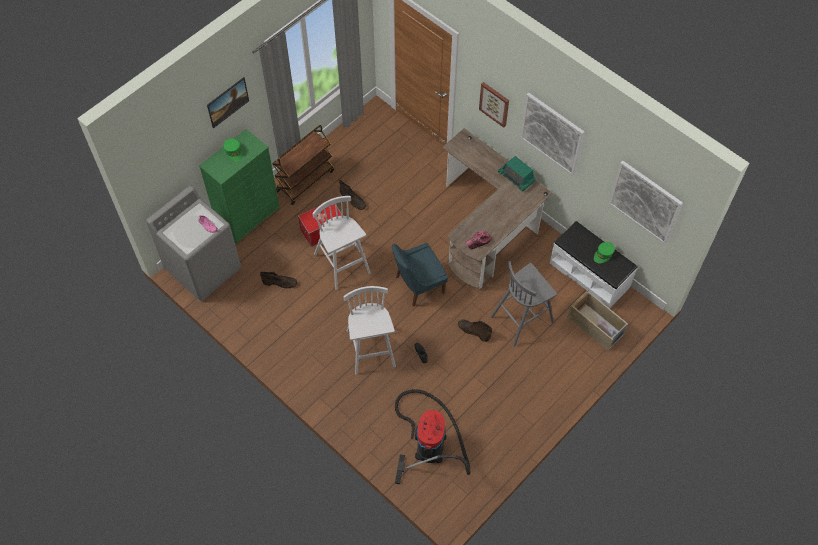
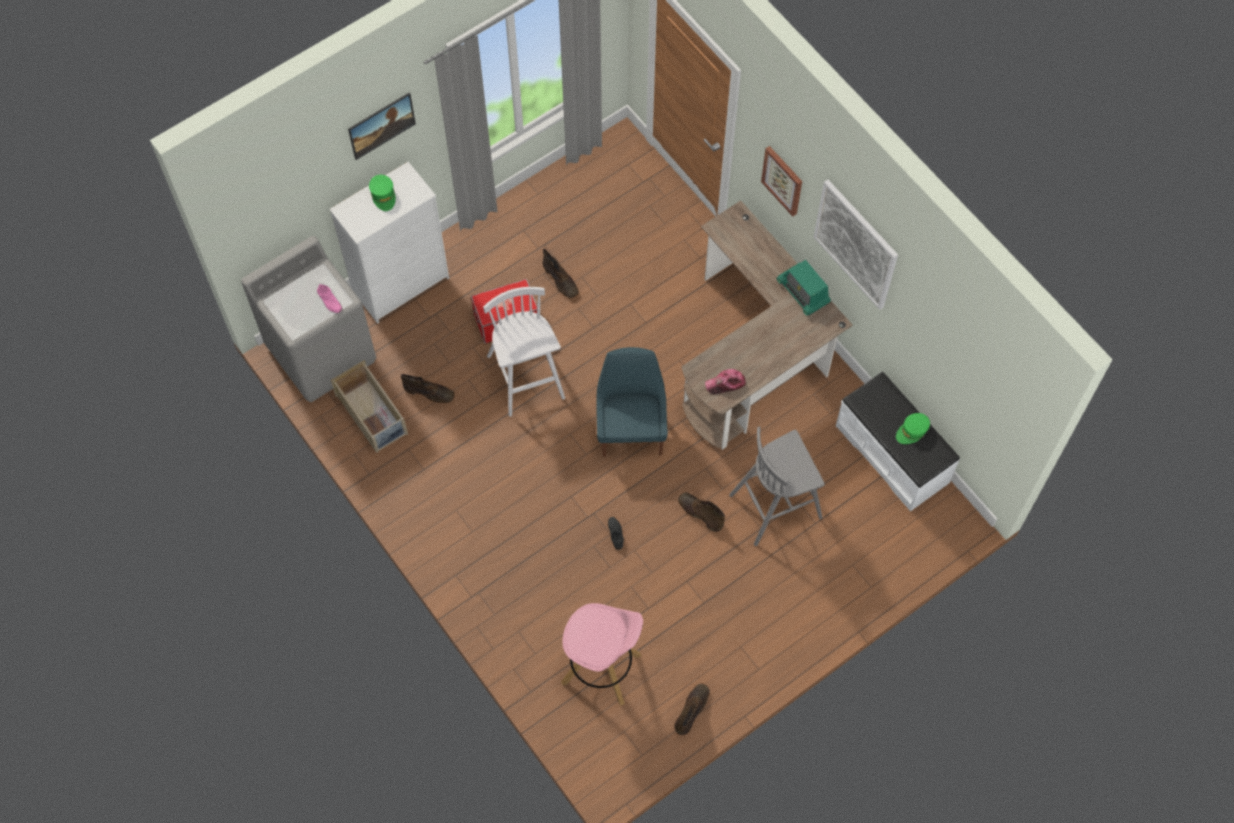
camera: 10 degrees right, 5 degrees up
green dresser [199,129,280,245] -> white dresser [329,162,449,324]
brown cart [273,125,334,205] -> none
white stool [343,286,396,375] -> none
blue chair [392,243,448,307] -> blue chair turned 105 degrees clockwise [596,347,668,457]
vacuum cleaner [395,389,471,484] -> pink stool [561,603,643,705]
beige storage box [568,290,628,351] -> beige storage box moved to [331,360,408,453]
picture [609,161,683,244] -> none
none -> brown boot [675,684,710,735]

